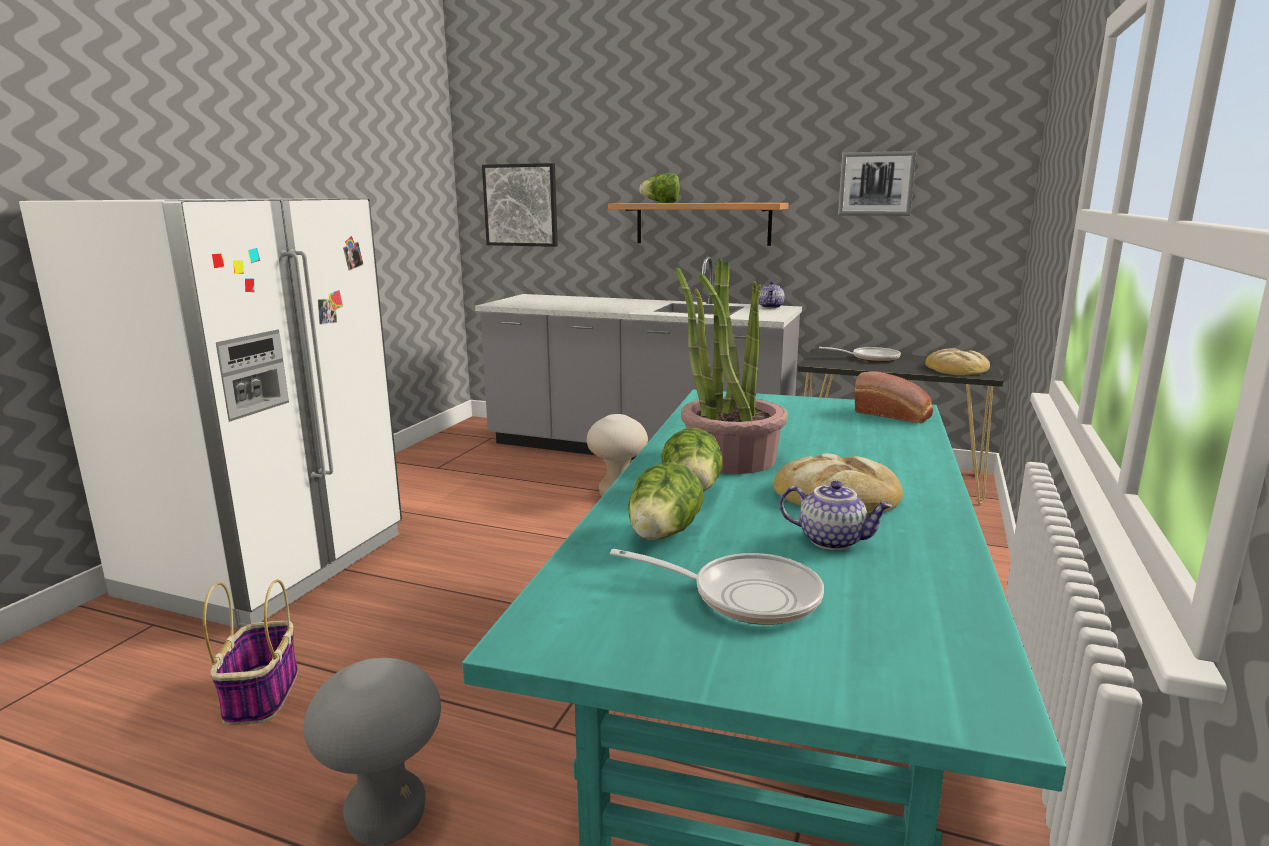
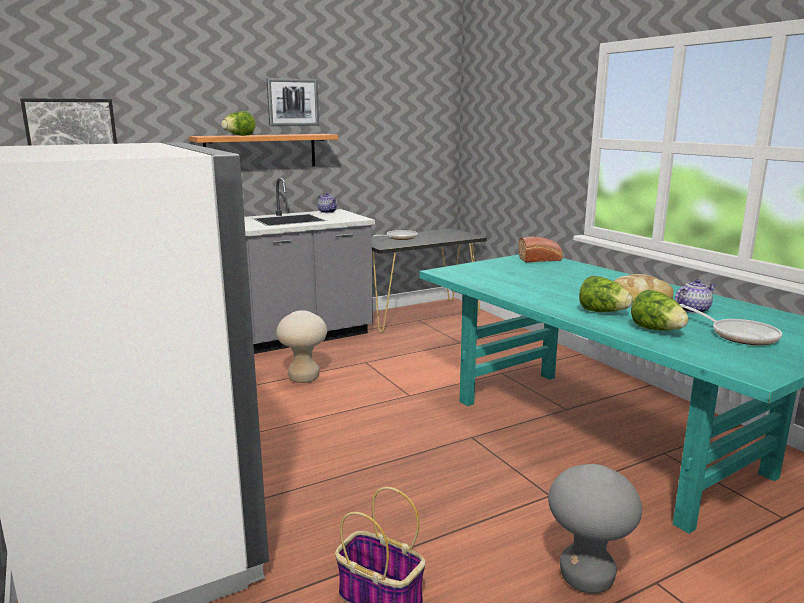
camera: 50 degrees left, 0 degrees up
frying pan [610,549,824,625] -> frying pan turned 90 degrees clockwise [680,304,782,345]
potted plant [675,258,788,474] -> none
picture [838,151,916,216] -> picture moved to [266,78,319,126]
bread [925,348,990,376] -> none

